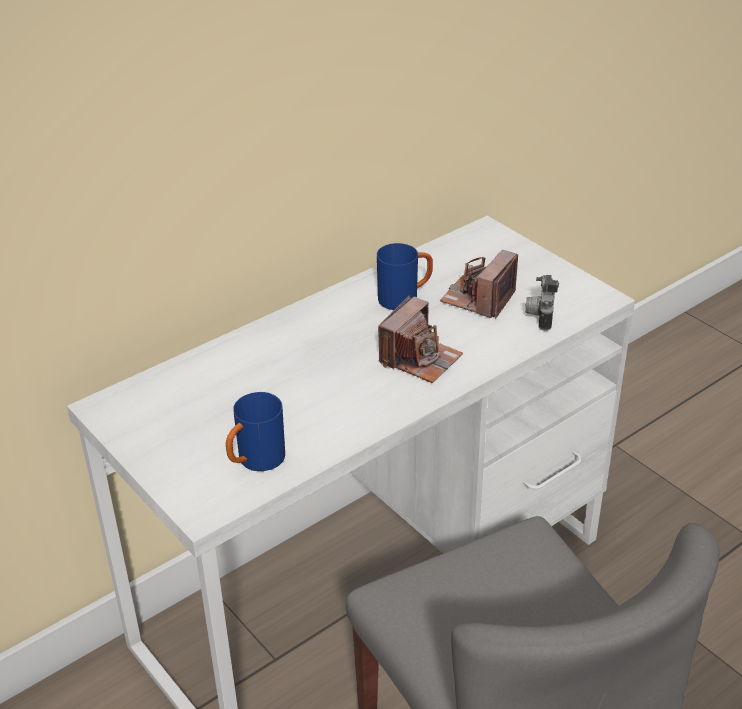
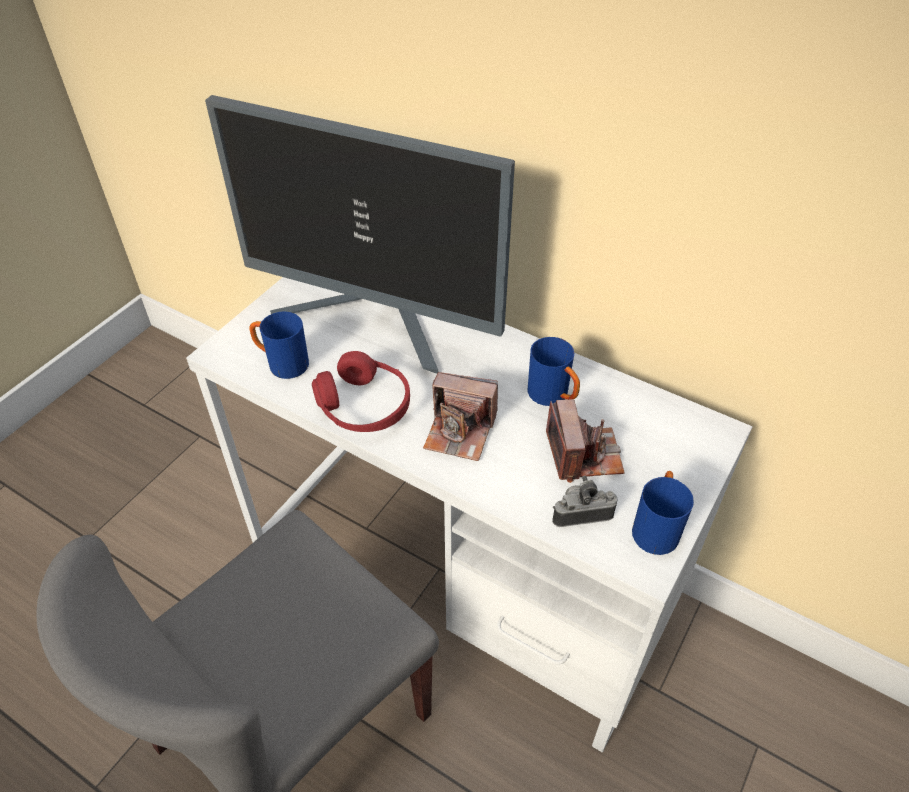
camera: 70 degrees right, 10 degrees up
camera [440,250,518,319] -> camera turned 75 degrees clockwise [546,399,625,483]
none -> monitor [205,95,515,374]
none -> red headphones [312,351,410,432]
none -> blue mug [632,471,694,555]

